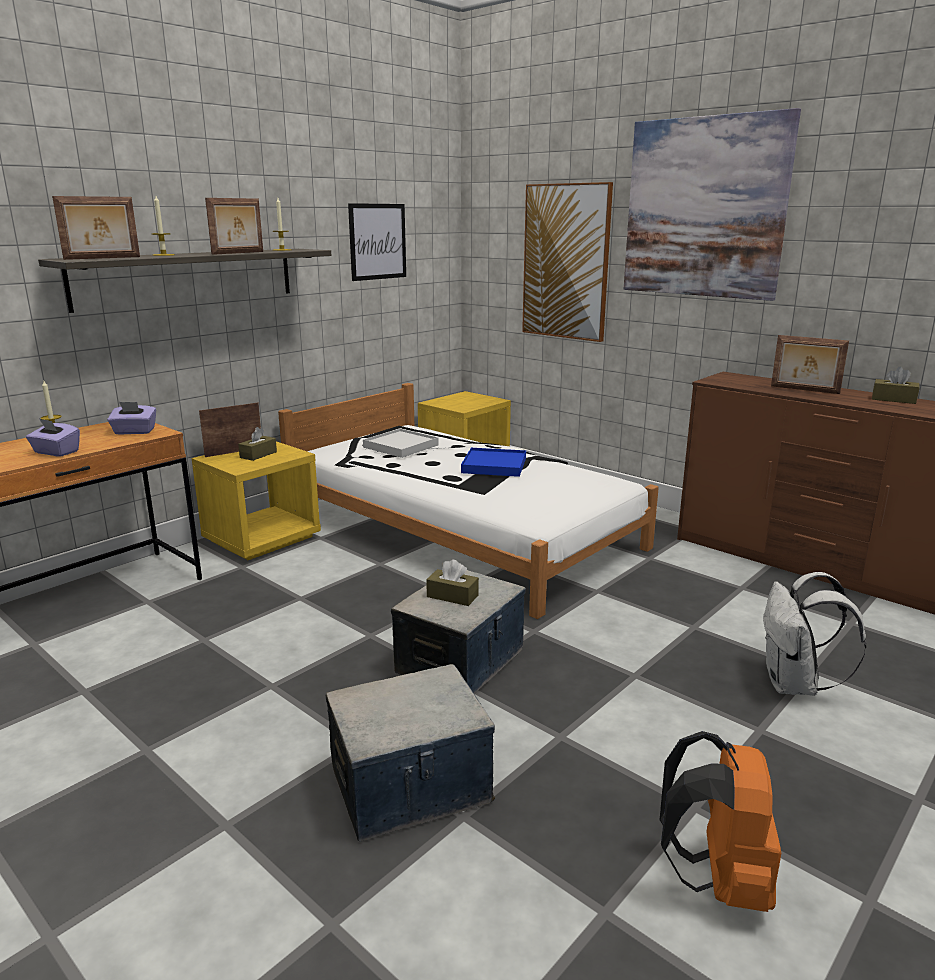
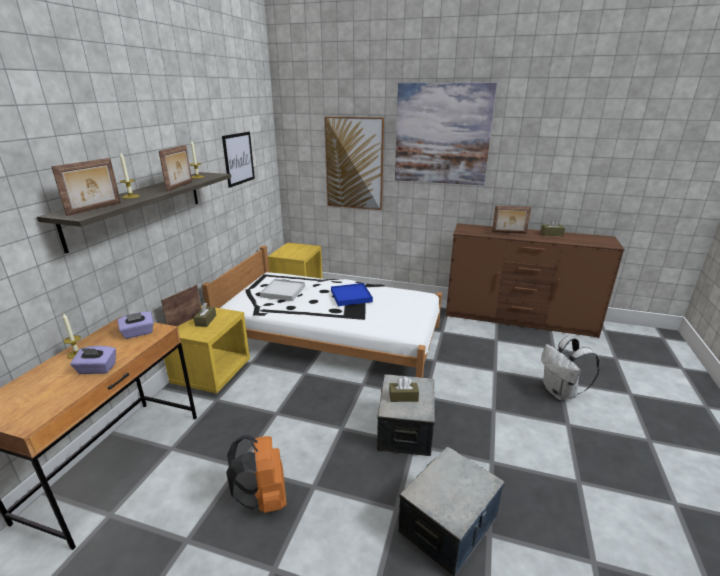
camera: 25 degrees left, 5 degrees up
orange backpack [660,731,781,912] -> orange backpack moved to [226,435,286,513]

